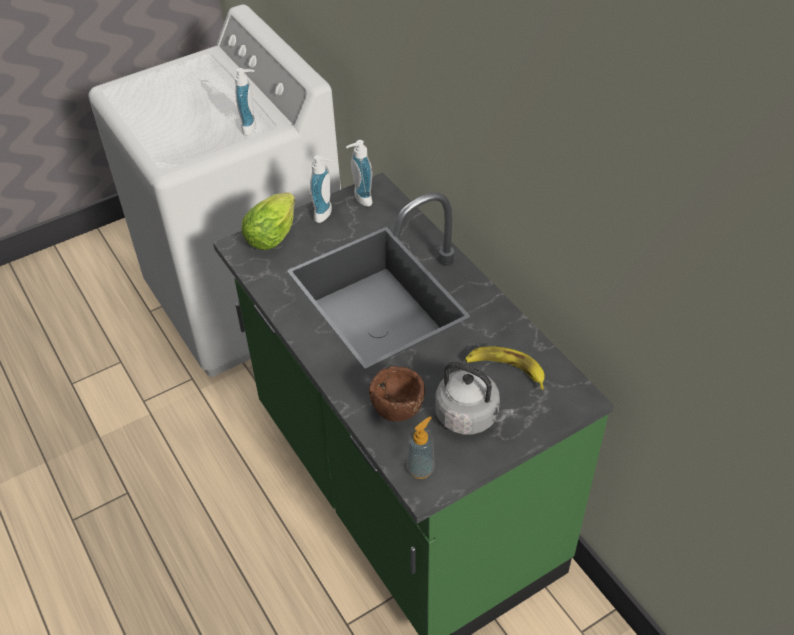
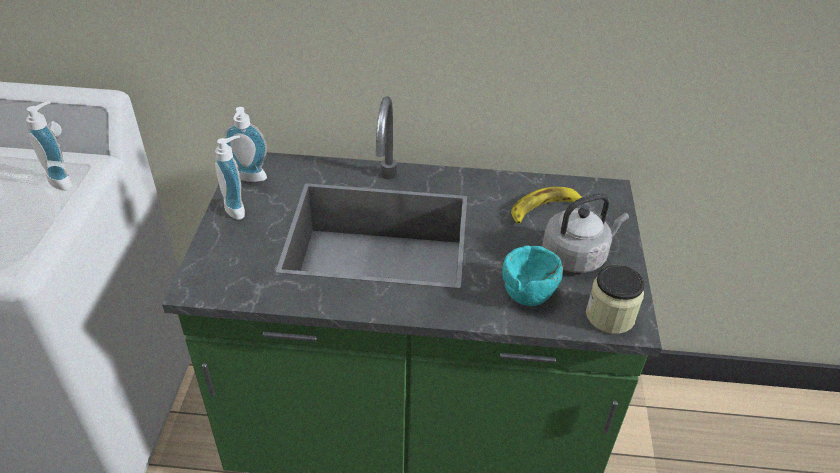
camera: 55 degrees left, 5 degrees down
lettuce [241,192,295,250] -> none
brown bowl [369,366,425,422] -> turquoise bowl [502,245,563,306]
soap dispenser [406,417,435,479] -> jar [586,265,645,334]

